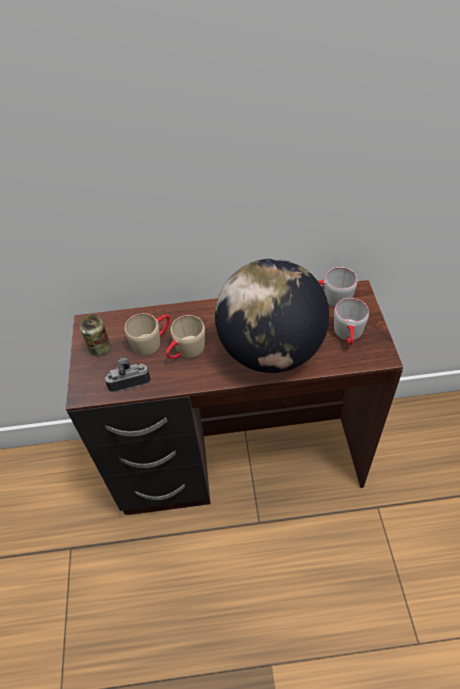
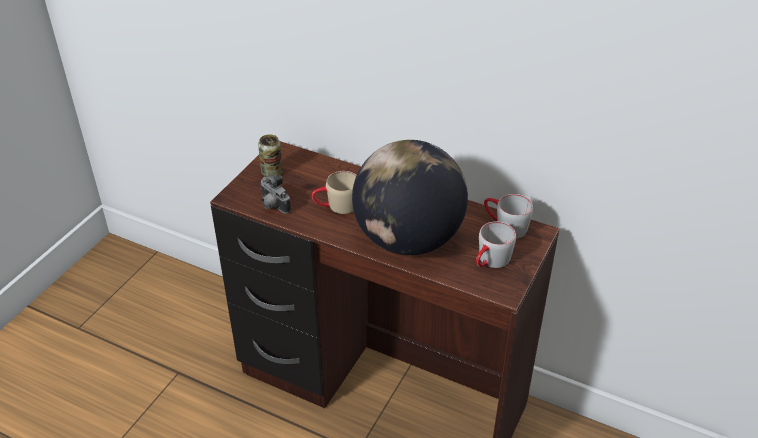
camera: 30 degrees right, 10 degrees down
camera [105,356,151,392] -> camera turned 150 degrees counterclockwise [260,174,291,214]
beige mug [125,313,170,356] -> none

